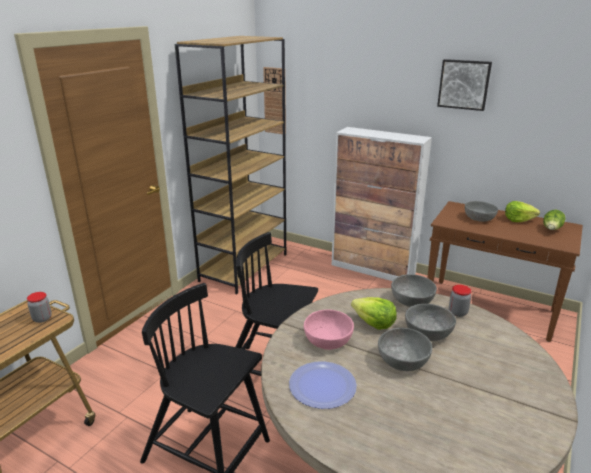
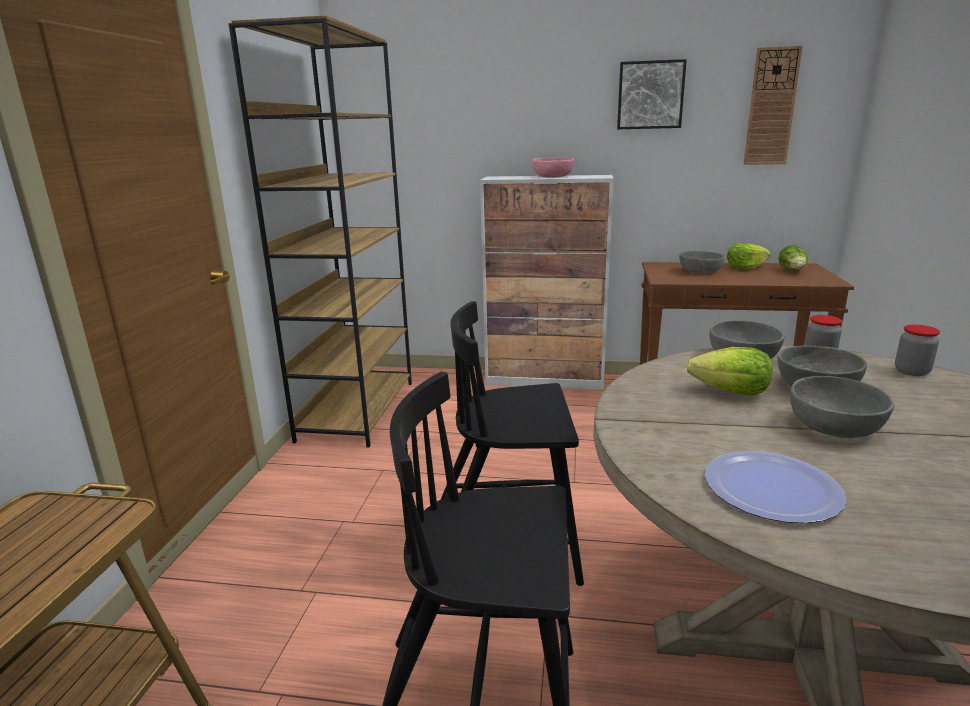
camera: 20 degrees left, 5 degrees down
jar [27,292,52,323] -> jar moved to [895,324,940,376]
wall clock [263,67,286,134] -> wall clock moved to [743,46,803,165]
pink bowl [304,310,354,350] -> pink bowl moved to [532,158,574,177]

